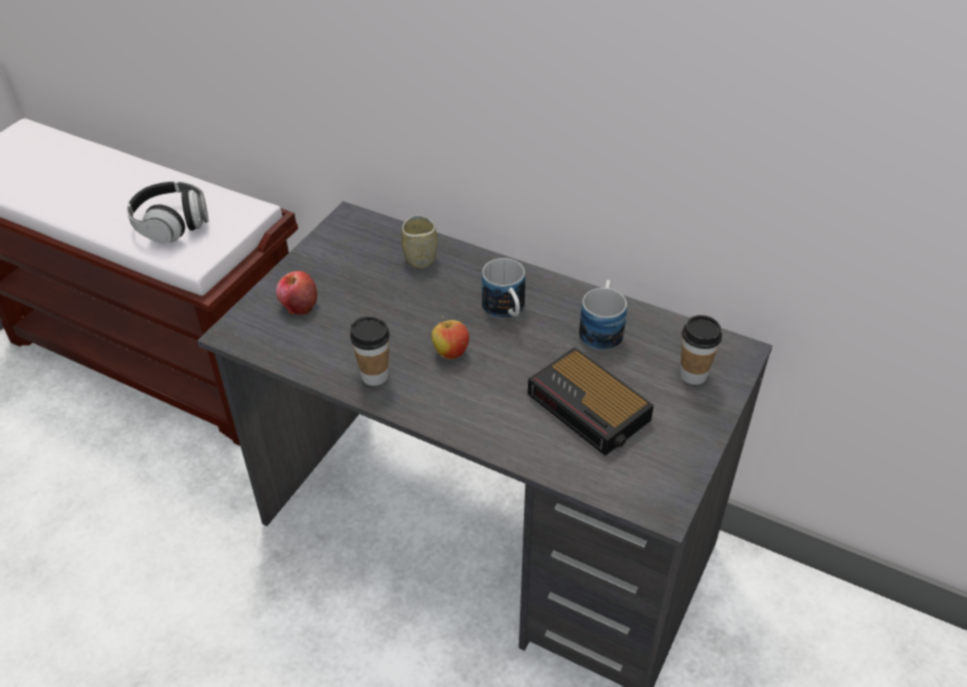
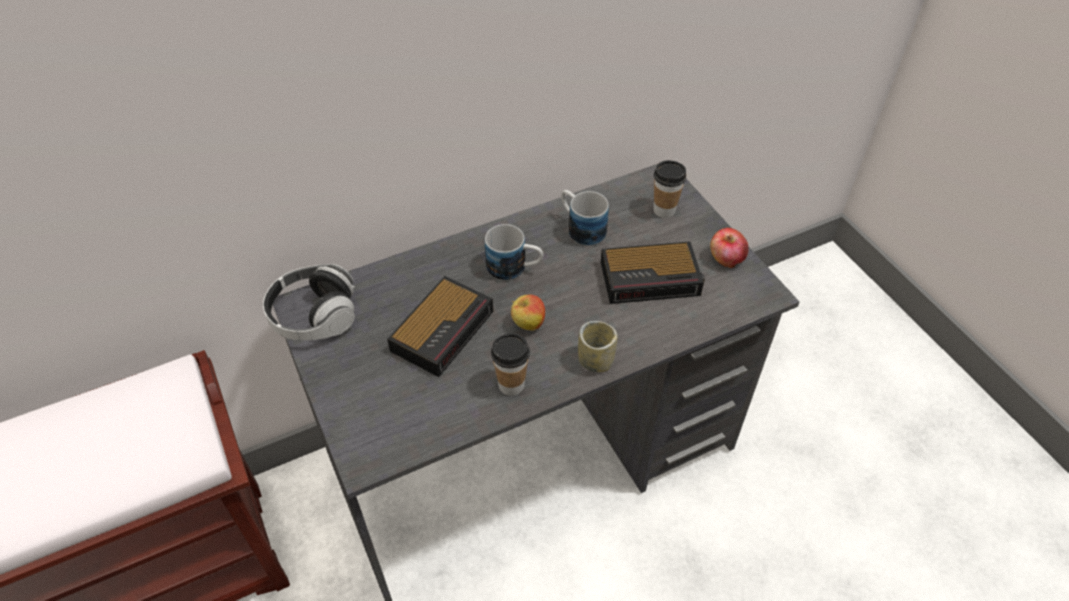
camera: 55 degrees left, 5 degrees up
headphones [127,181,209,244] -> headphones moved to [263,264,355,340]
apple [276,271,317,315] -> apple moved to [710,228,749,268]
cup [401,215,438,268] -> cup moved to [578,321,618,372]
none -> alarm clock [387,276,493,377]

